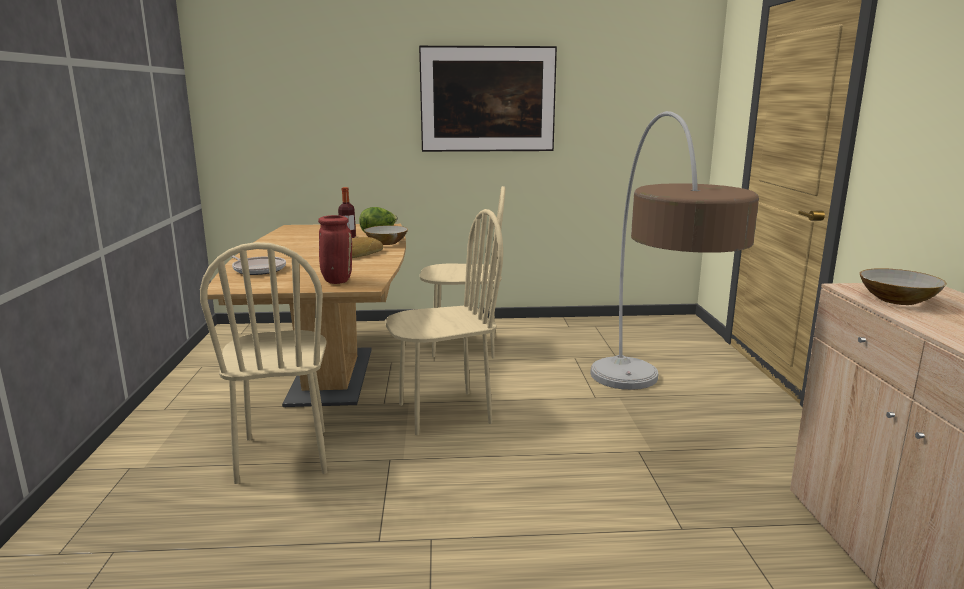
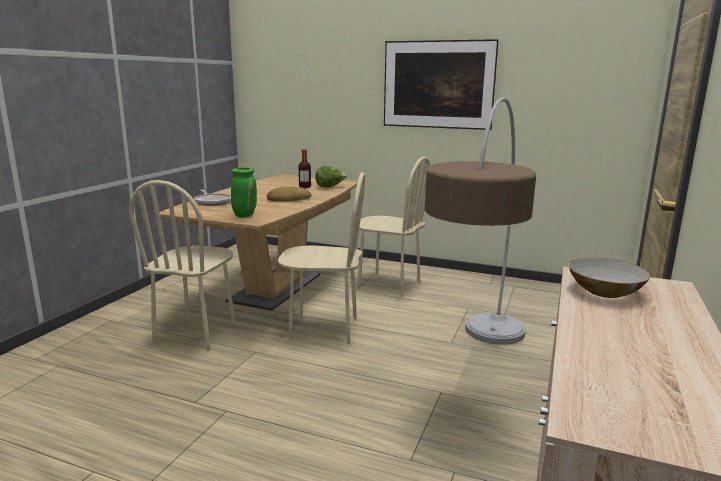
camera: 25 degrees right, 0 degrees up
red vase [318,215,352,284] -> green vase [231,167,257,217]
bowl [364,225,408,245] -> none

